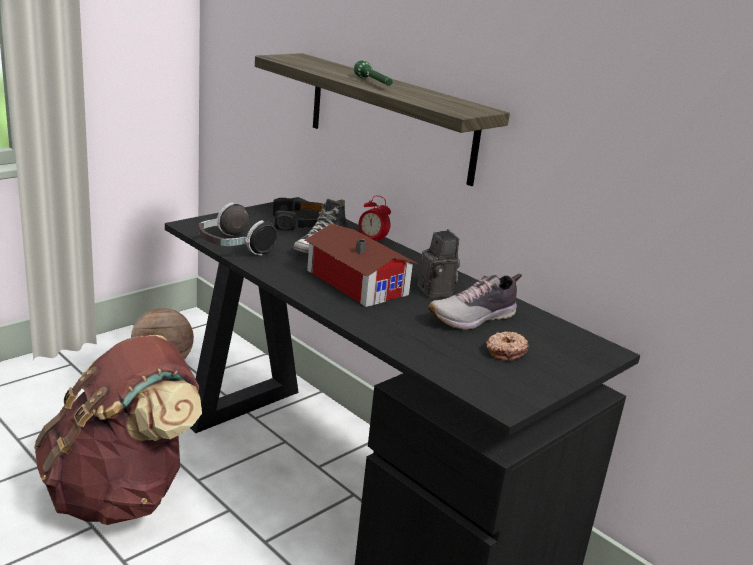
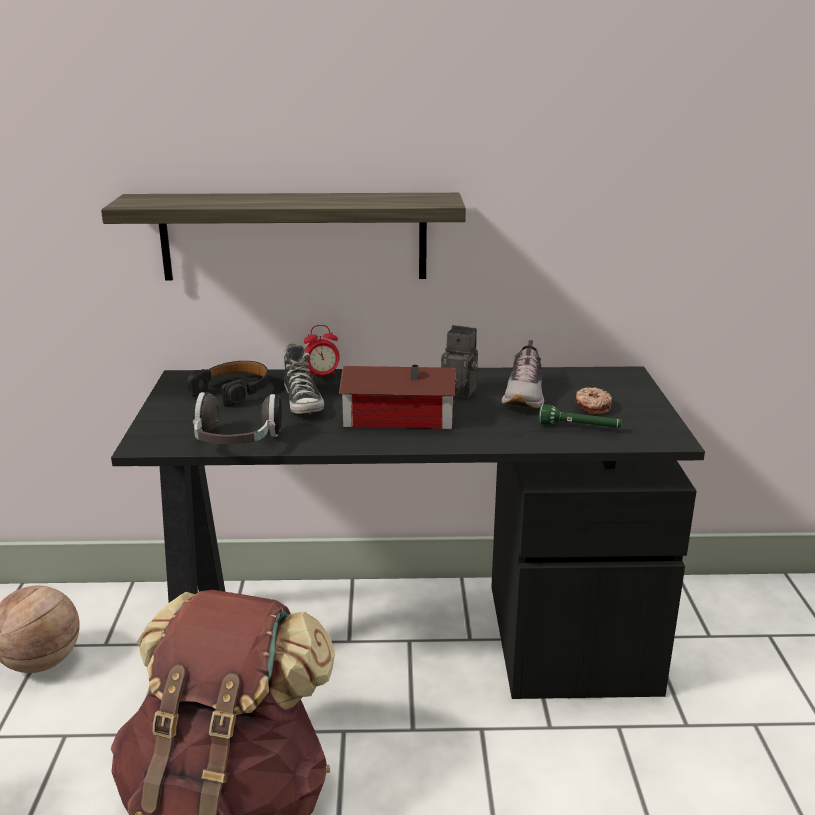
camera: 45 degrees left, 0 degrees up
green flashlight [354,60,393,86] -> green flashlight moved to [539,404,622,428]

